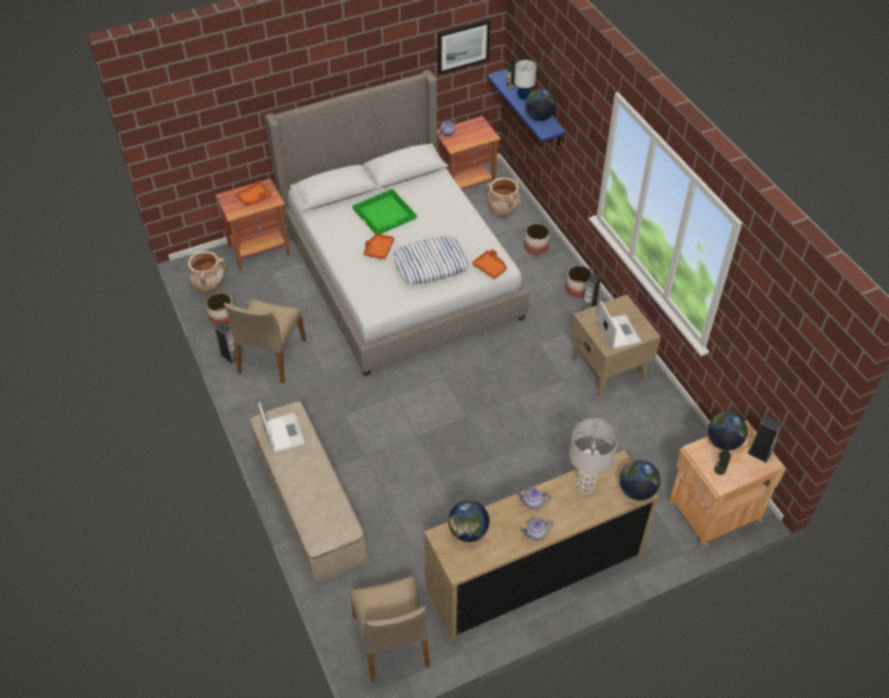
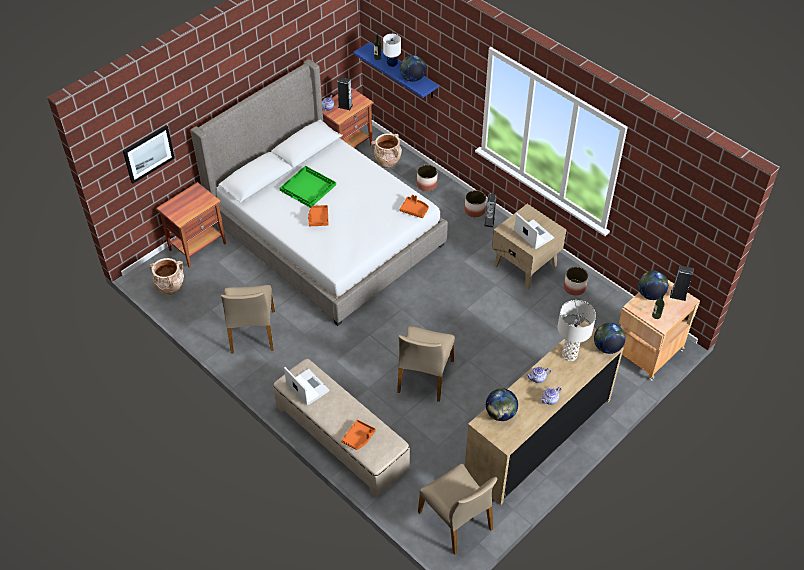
camera: 20 degrees left, 0 degrees up
planter [206,293,233,325] -> planter moved to [564,267,588,296]
speaker [215,322,236,363] -> speaker moved to [337,77,353,110]
orange tray [236,182,272,205] -> orange tray moved to [341,419,376,450]
pillow [394,236,469,284] -> none
picture [438,19,490,74] -> picture moved to [123,125,175,184]
none -> beige chair [397,326,455,402]

